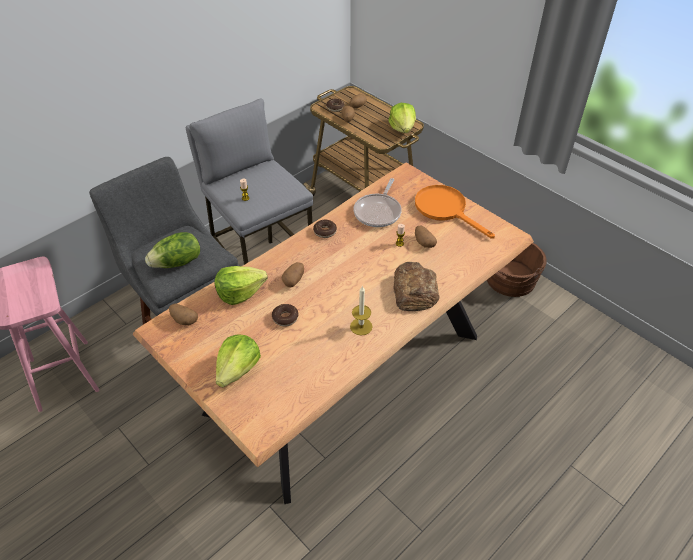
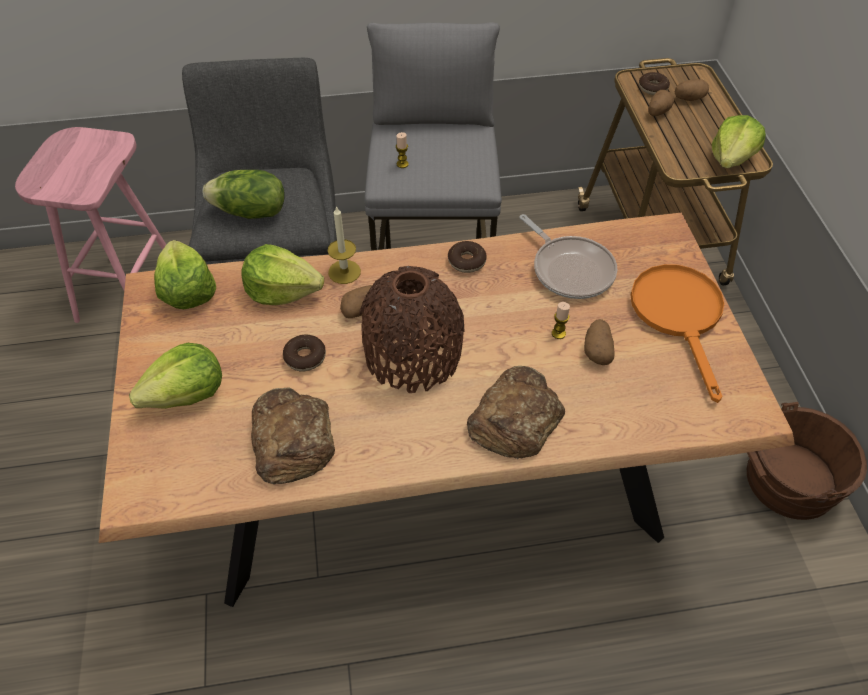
camera: 35 degrees right, 5 degrees up
potato [169,304,198,326] -> lettuce [154,240,216,309]
candle [350,286,372,336] -> candle moved to [328,206,361,284]
frying pan [353,178,401,227] -> frying pan turned 90 degrees counterclockwise [519,214,617,299]
none -> bread [251,388,335,484]
none -> brown vase [359,266,464,393]

